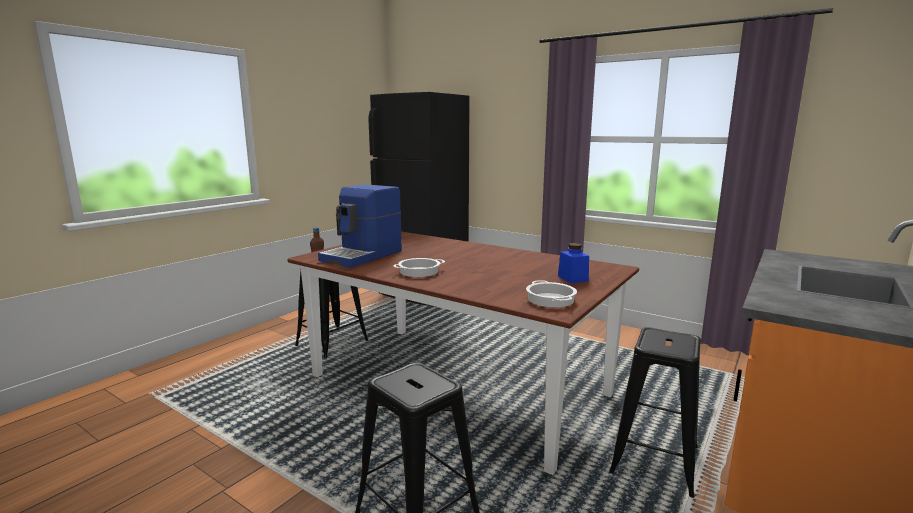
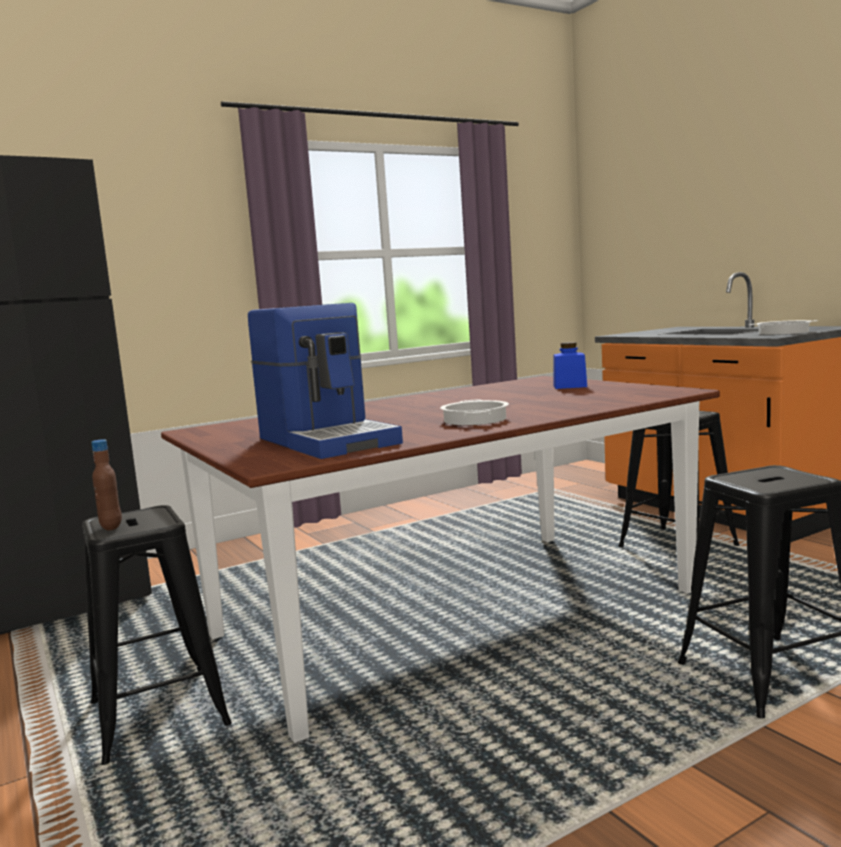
camera: 65 degrees left, 5 degrees down
cooking pot [526,280,577,307] -> cooking pot moved to [749,320,818,335]

